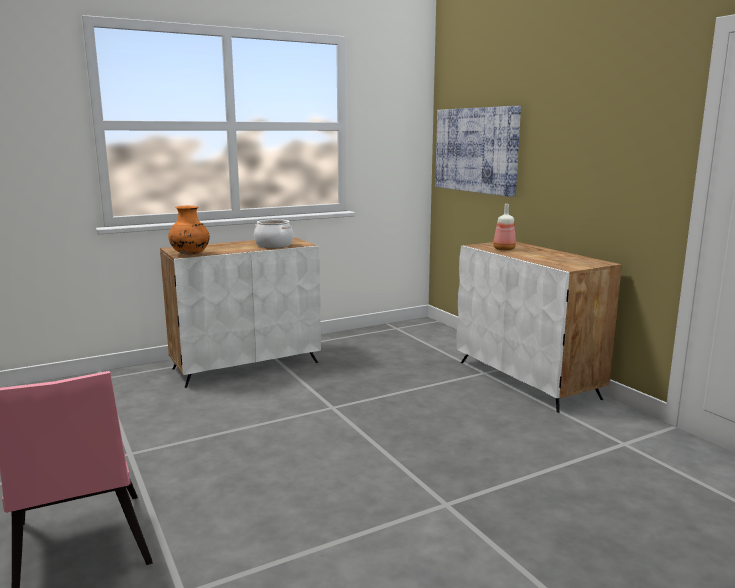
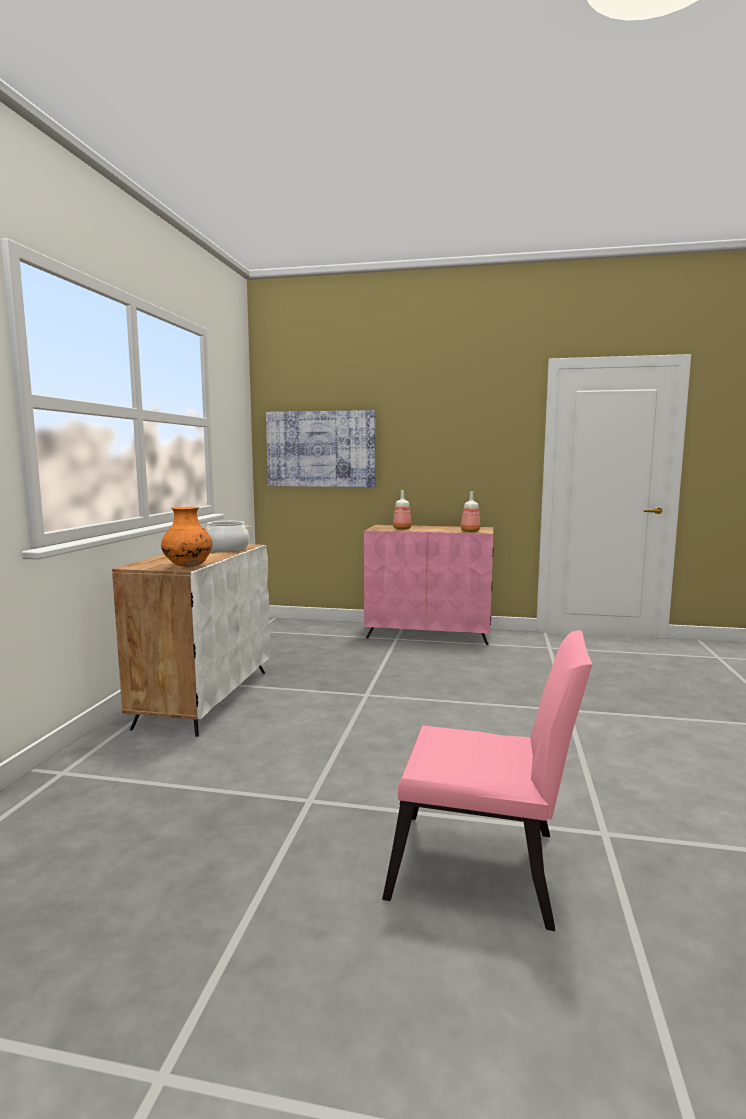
camera: 50 degrees left, 5 degrees down
white cabinet [456,242,622,413] -> pink cabinet [364,525,494,645]
none -> bottle [461,491,480,532]

